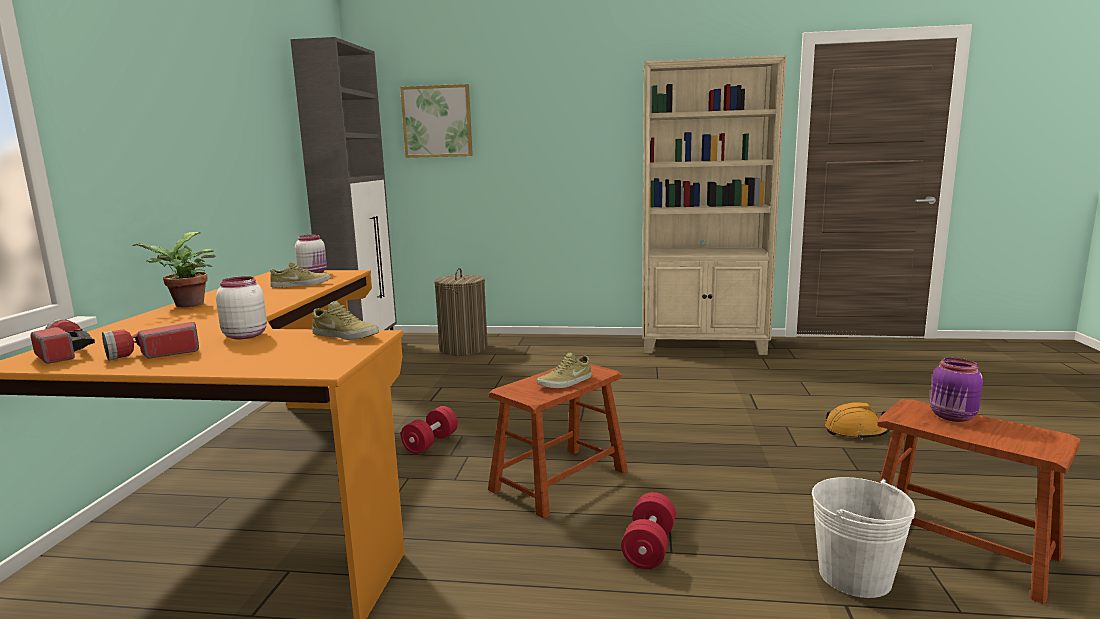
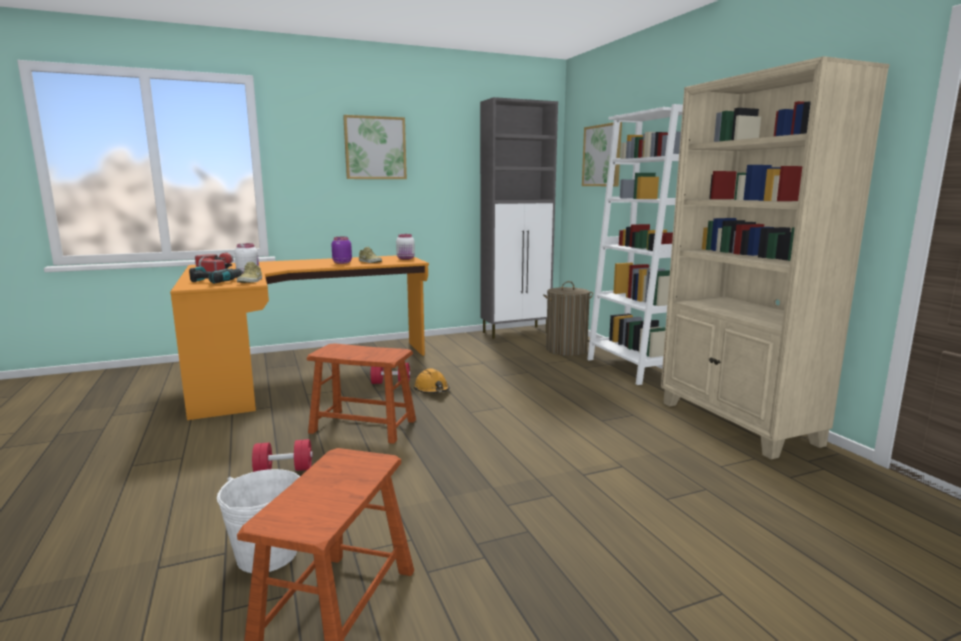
camera: 60 degrees right, 0 degrees up
potted plant [133,232,216,308] -> none
beige shoe [537,353,592,388] -> none
orange hard hat [825,402,890,440] -> orange hard hat moved to [414,368,449,393]
purple jar [930,358,983,422] -> purple jar moved to [331,237,352,264]
none -> power drill [189,267,243,284]
none -> picture [343,115,407,179]
none -> white bookcase [587,104,683,385]

